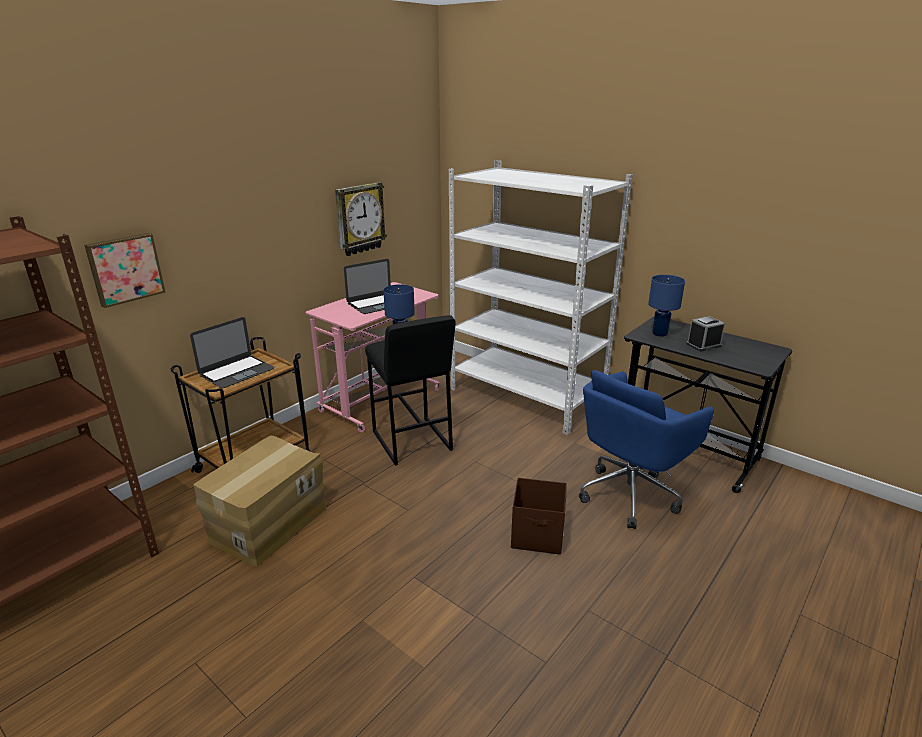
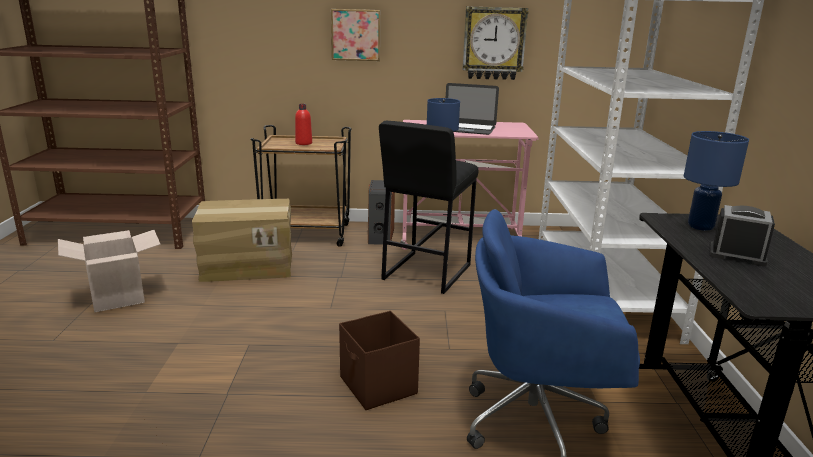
camera: 50 degrees right, 5 degrees down
picture [84,233,165,308] -> picture moved to [331,9,380,61]
laptop [190,317,275,388] -> red bottle [295,104,312,145]
none -> cardboard box [58,230,161,313]
none -> speaker [368,180,395,245]

